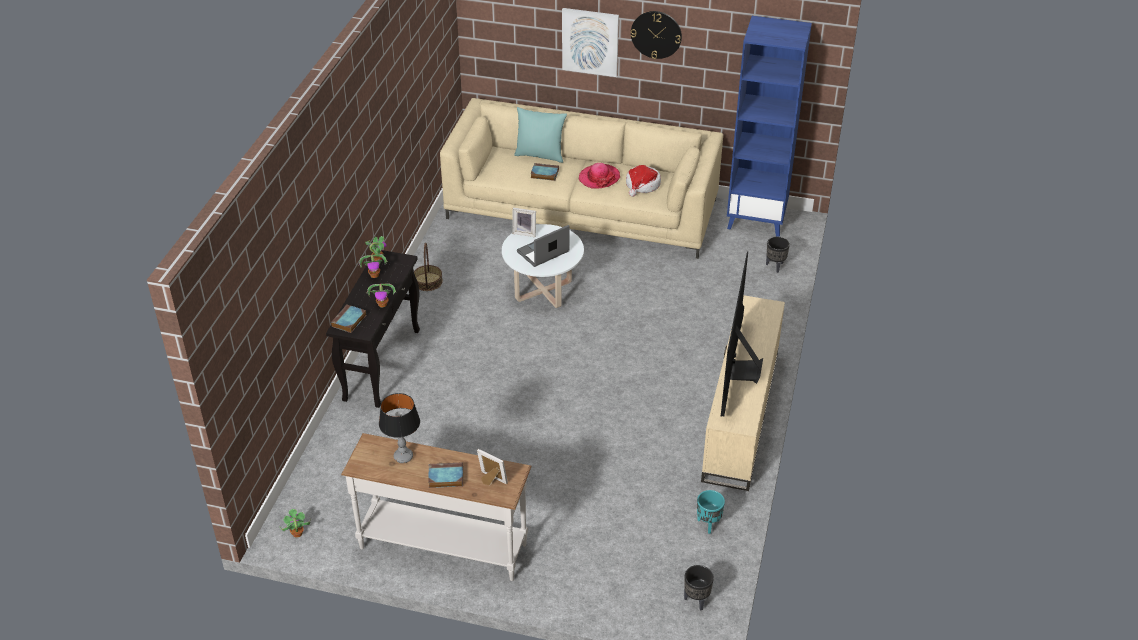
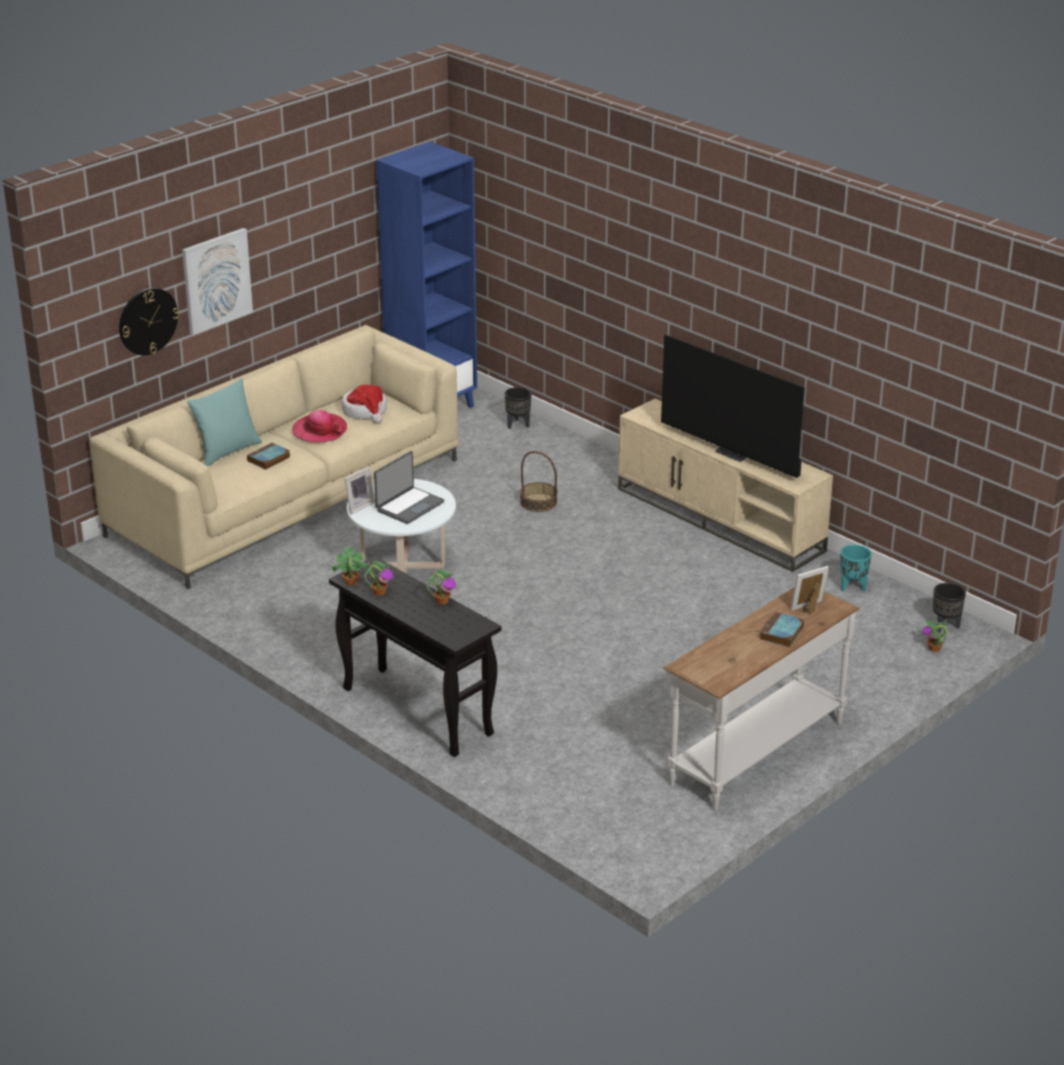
camera: 60 degrees left, 10 degrees down
potted plant [279,509,311,538] -> potted plant moved to [922,620,947,652]
book [331,305,366,333] -> none
table lamp [379,393,420,463] -> none
basket [414,243,443,291] -> basket moved to [520,451,558,512]
laptop [517,225,570,267] -> laptop turned 135 degrees counterclockwise [374,451,444,524]
wall clock [631,11,682,59] -> wall clock moved to [119,288,179,355]

